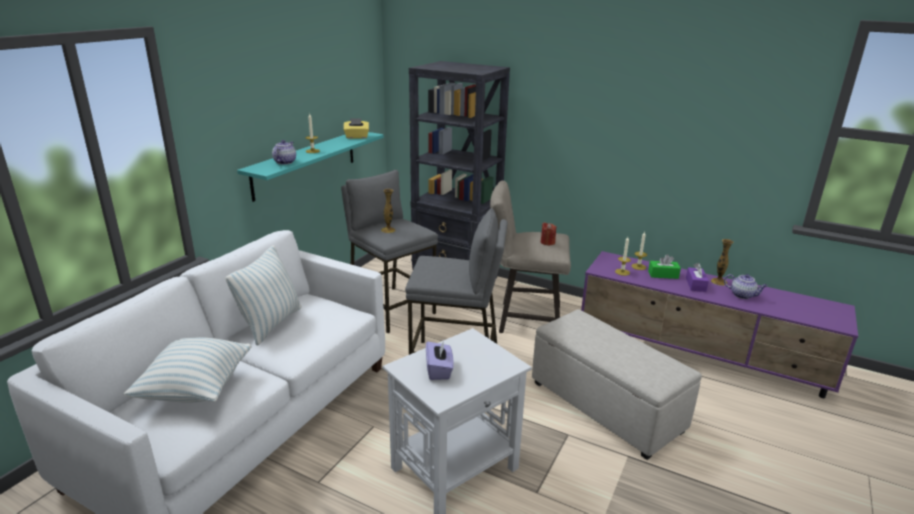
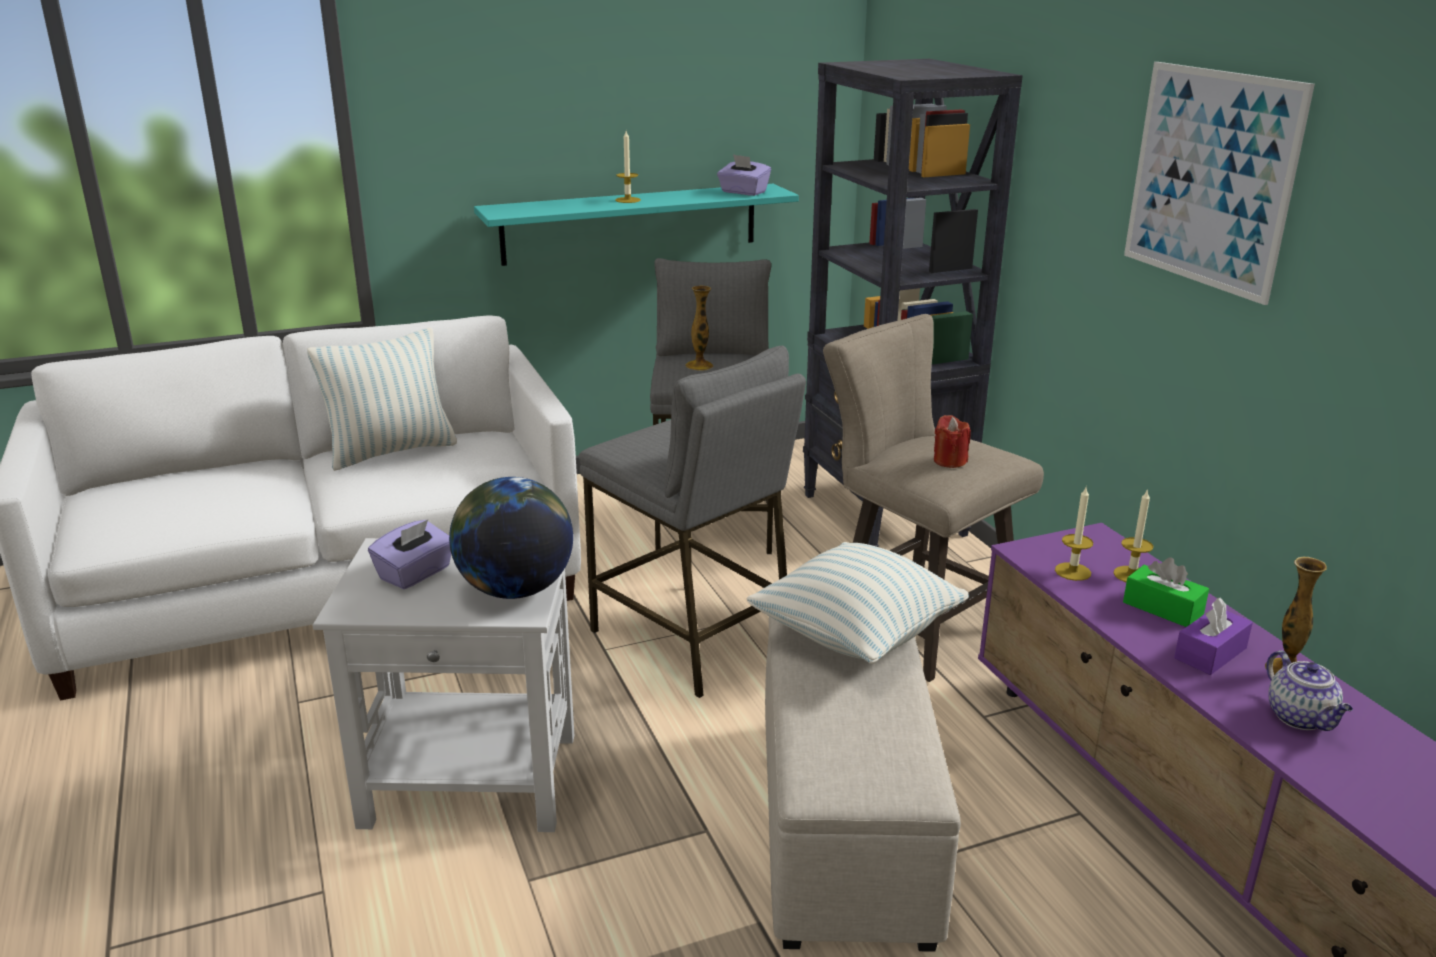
camera: 40 degrees right, 0 degrees up
pillow [124,337,252,403] -> pillow moved to [746,542,969,664]
teapot [272,140,296,165] -> none
yellow tissue box [344,118,369,139] -> purple tissue box [717,154,771,196]
none -> globe [449,477,573,599]
none -> picture [1124,62,1315,305]

